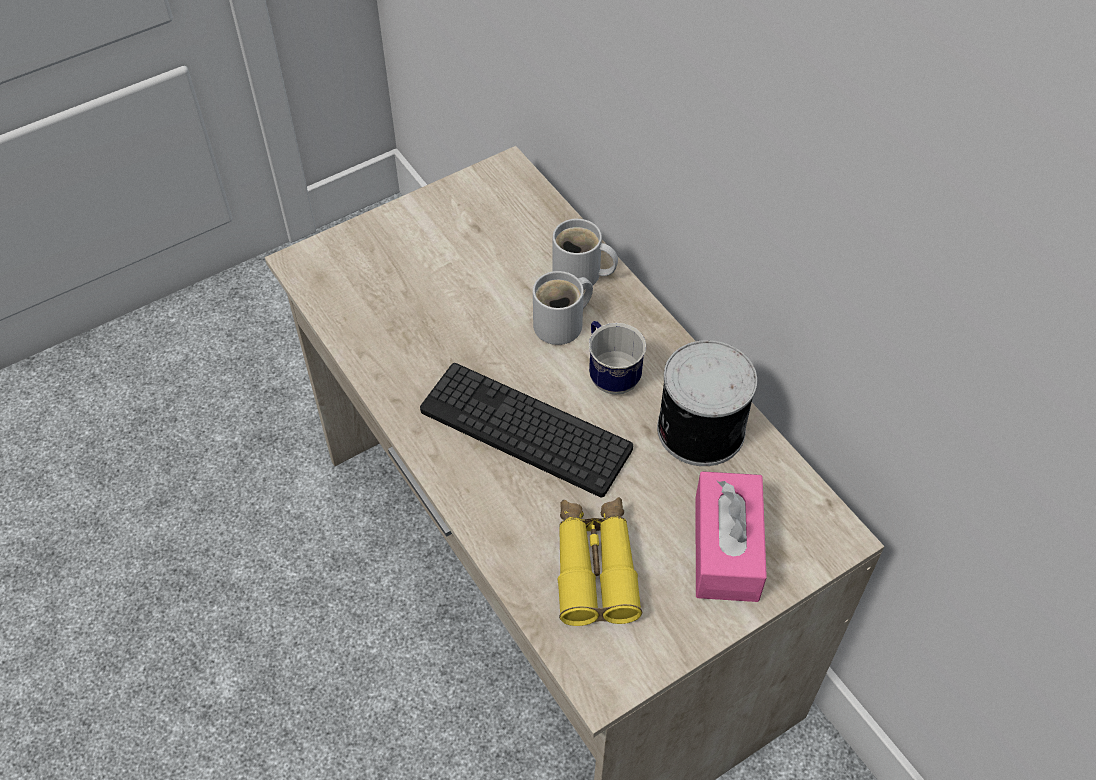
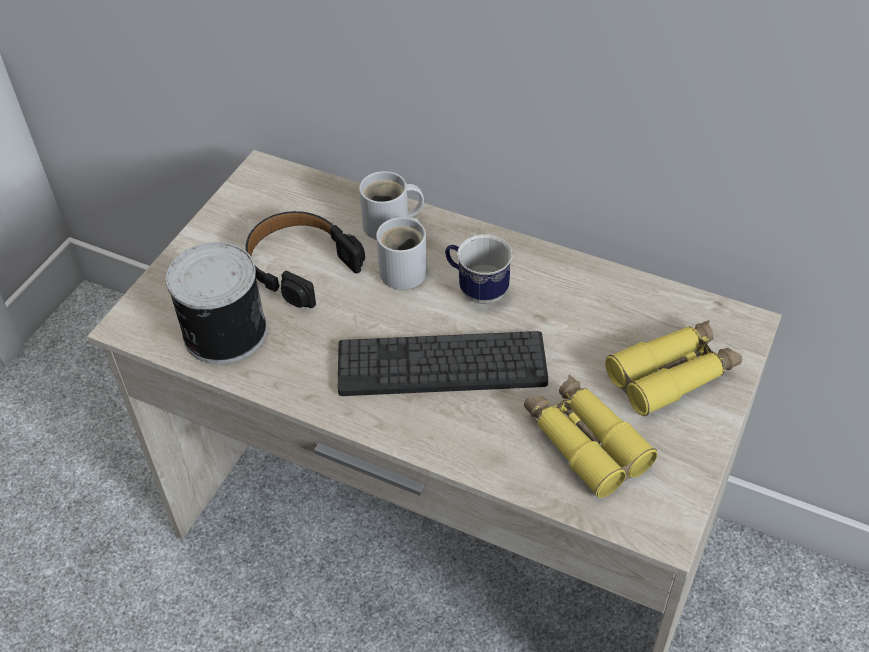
camera: 30 degrees left, 5 degrees down
can [657,340,757,466] -> can moved to [166,242,267,364]
pink tissue box [696,471,767,602] -> yellow binoculars [605,320,742,416]
none -> black headphones [245,211,365,308]

